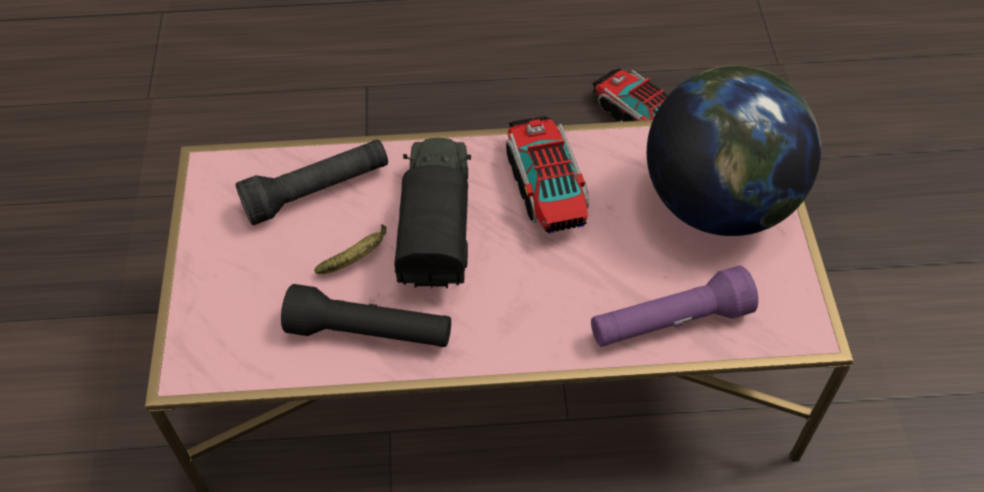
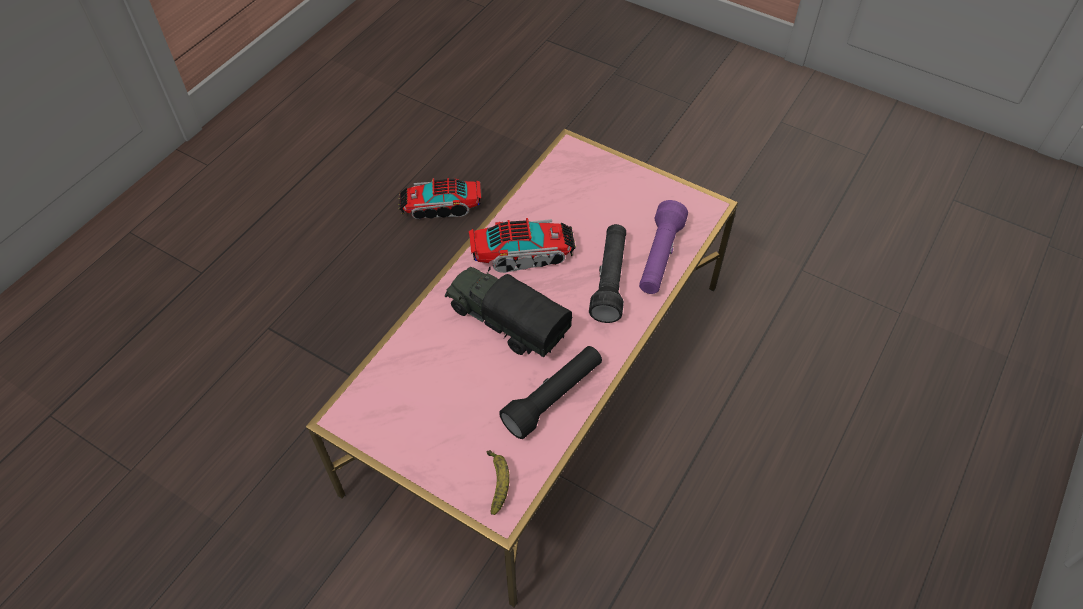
camera: 55 degrees left, 0 degrees up
black flashlight [235,140,388,225] -> black flashlight moved to [589,224,626,323]
banana [314,224,386,274] -> banana moved to [486,450,510,515]
toy truck [506,116,589,233] -> toy truck turned 150 degrees clockwise [469,218,576,273]
globe [647,65,821,236] -> none

